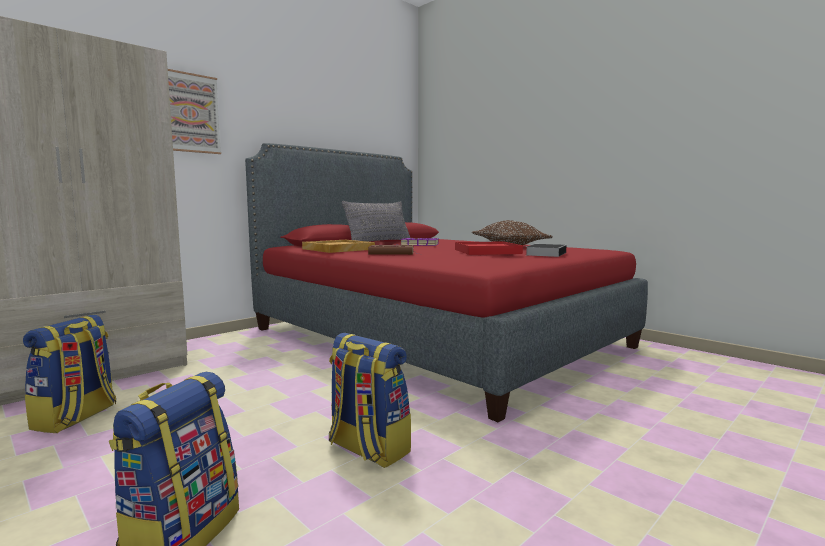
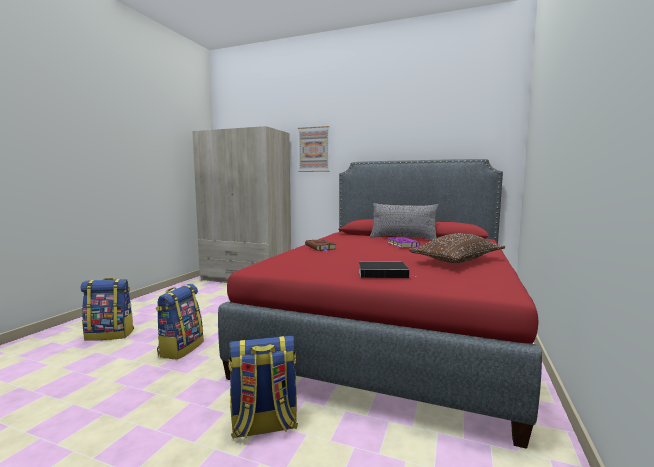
camera: 65 degrees right, 0 degrees up
backpack [23,315,116,433] -> backpack moved to [228,336,298,439]
beige tray [302,240,375,253] -> none
red tray [455,241,523,255] -> none

